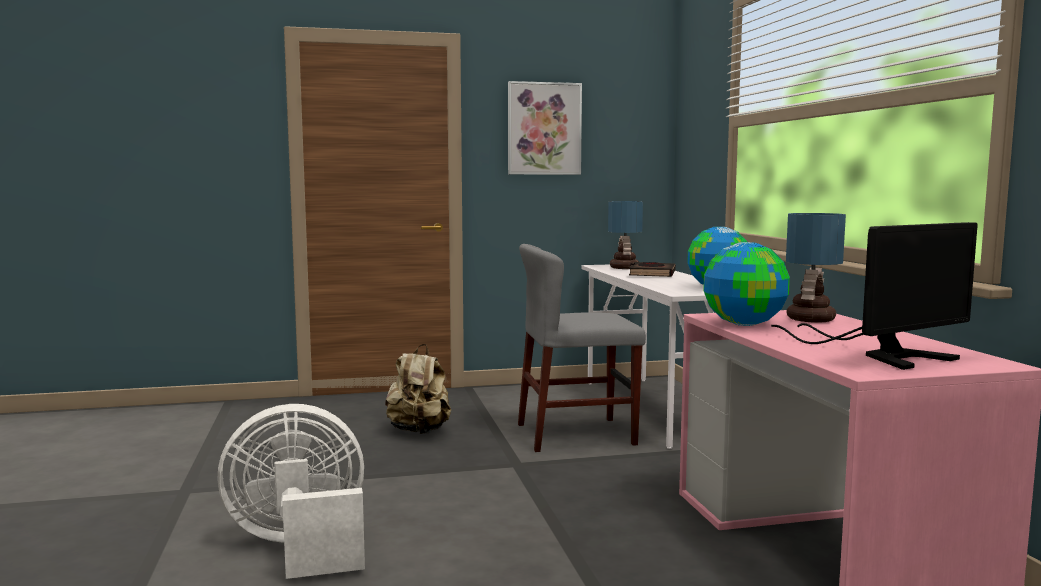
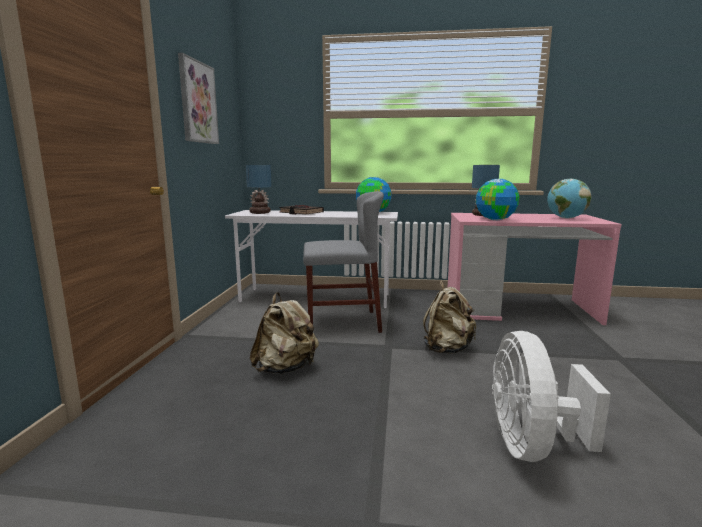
camera: 70 degrees left, 5 degrees up
grey chair [518,244,646,452] -> grey chair turned 105 degrees counterclockwise [303,191,384,333]
monitor [771,222,978,370] -> globe [547,179,591,219]
none -> beige backpack [423,280,476,354]

